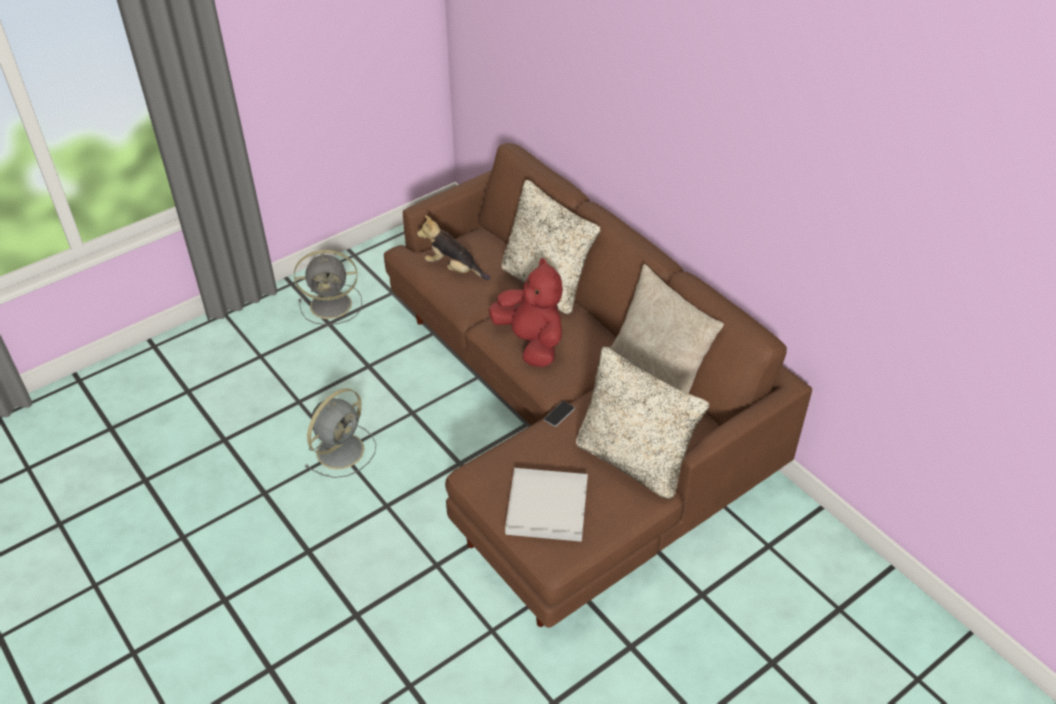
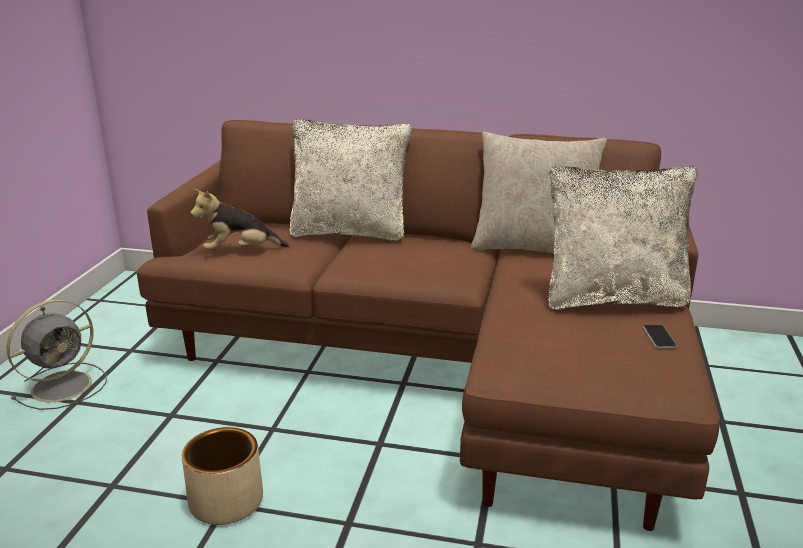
camera: 40 degrees left, 20 degrees down
grey fan [305,388,376,478] -> beige planter [182,427,263,525]
red plush toy [489,258,563,367] -> none
white tray [505,468,588,542] -> none
phone [544,401,575,427] -> phone moved to [643,325,677,348]

